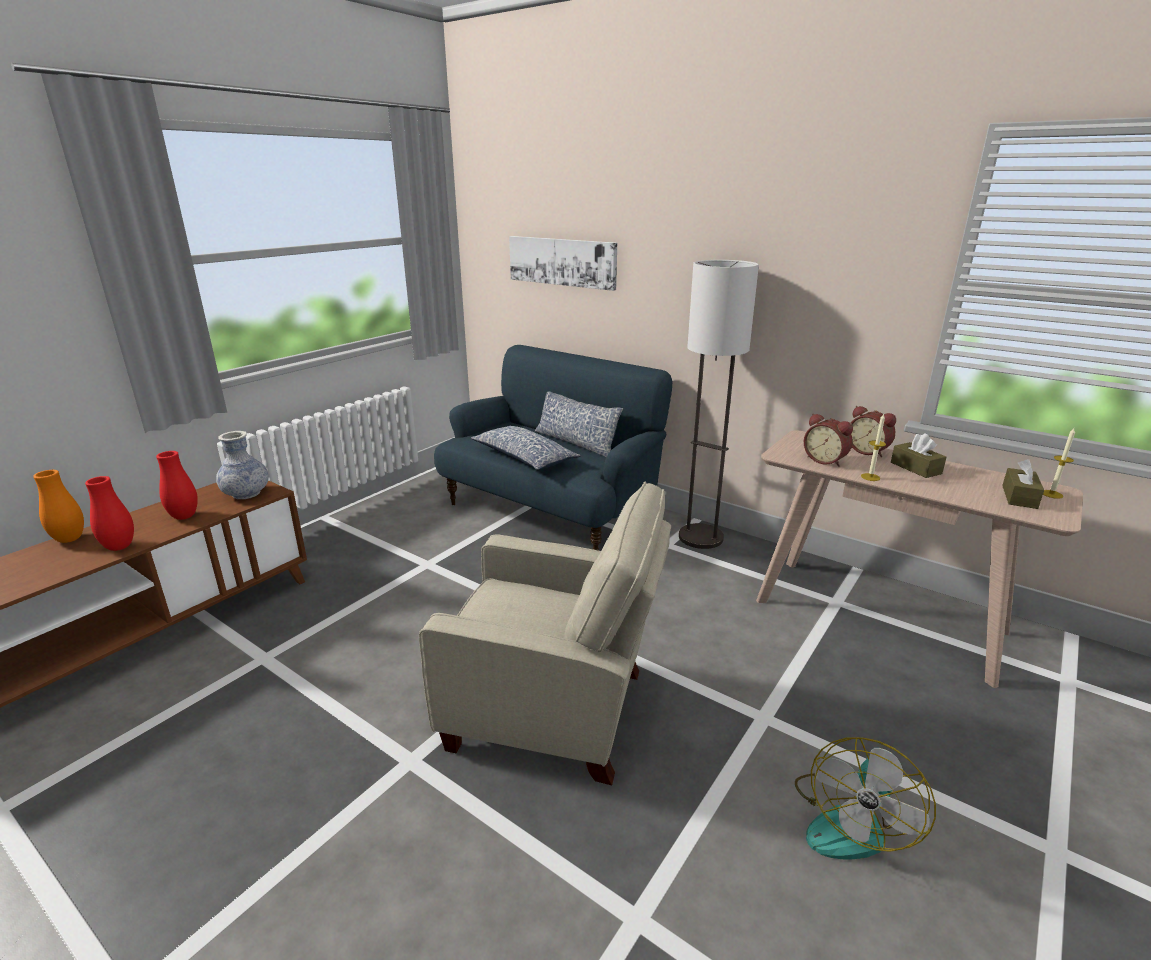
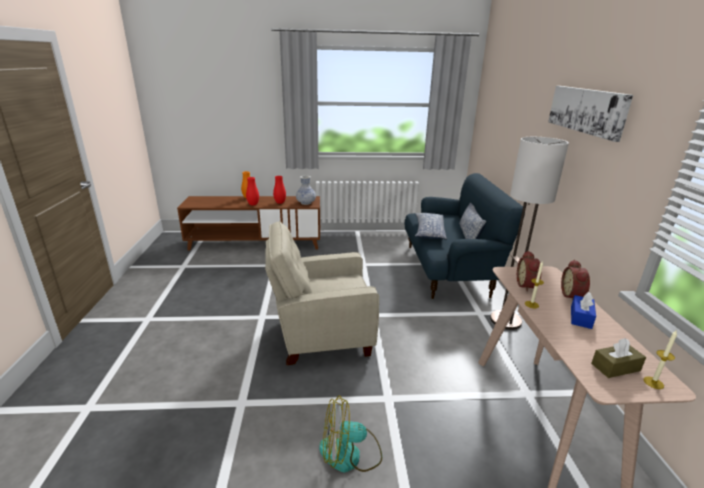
camera: 50 degrees right, 0 degrees up
beige armchair [419,482,671,786] -> beige armchair turned 105 degrees clockwise [265,221,379,366]
picture [509,236,617,291] -> picture moved to [548,86,633,142]
brown tissue box [891,433,947,478] -> blue tissue box [571,292,596,329]

